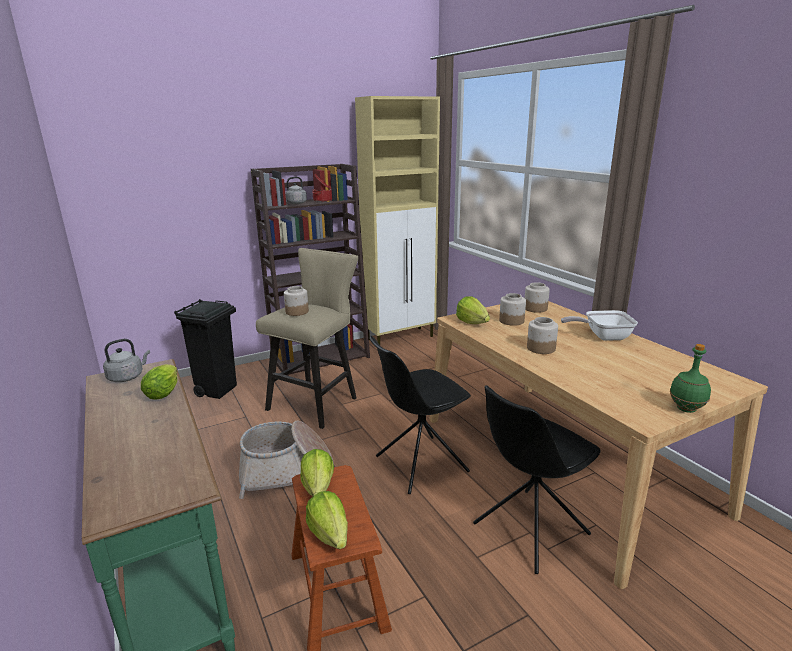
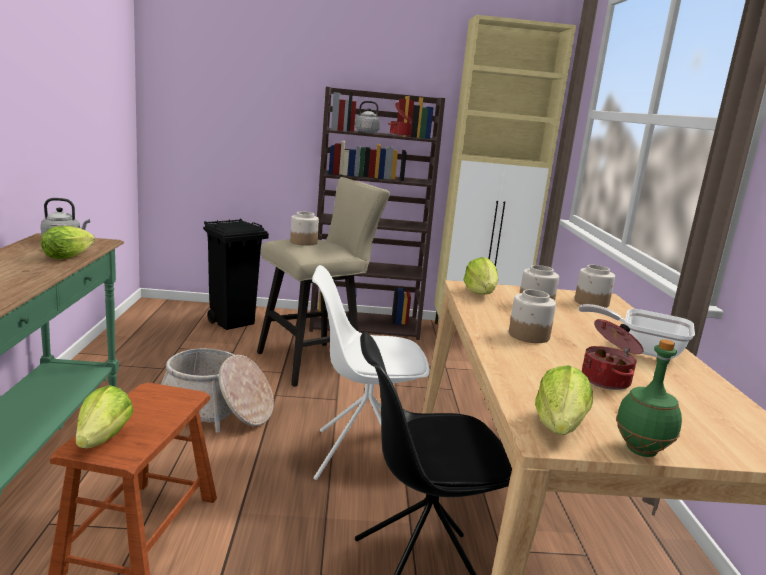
camera: 25 degrees right, 5 degrees down
lettuce [301,449,334,497] -> lettuce moved to [535,365,593,435]
black chair [369,336,471,494] -> white chair [312,265,430,480]
none -> cooking pot [582,319,643,390]

